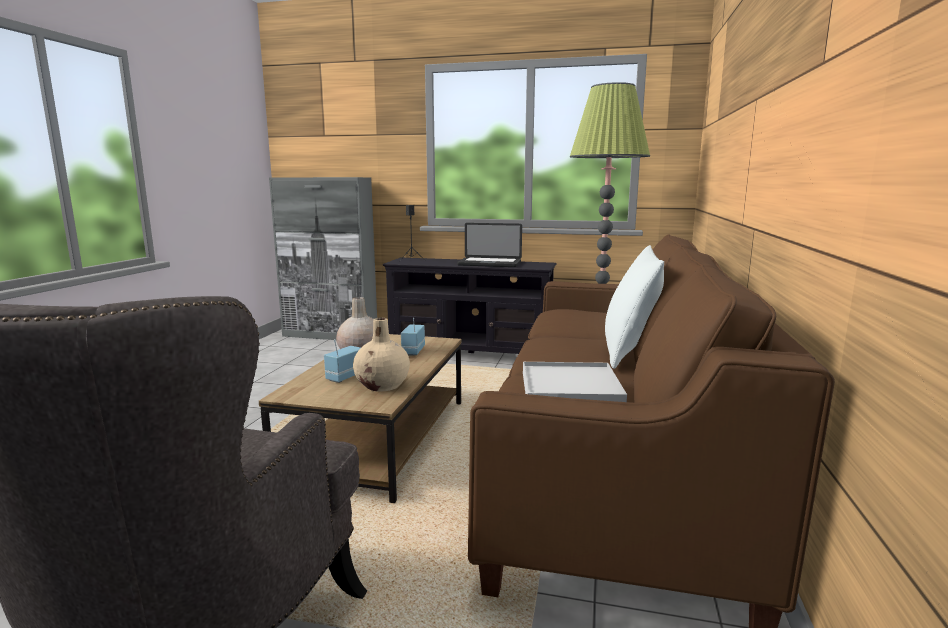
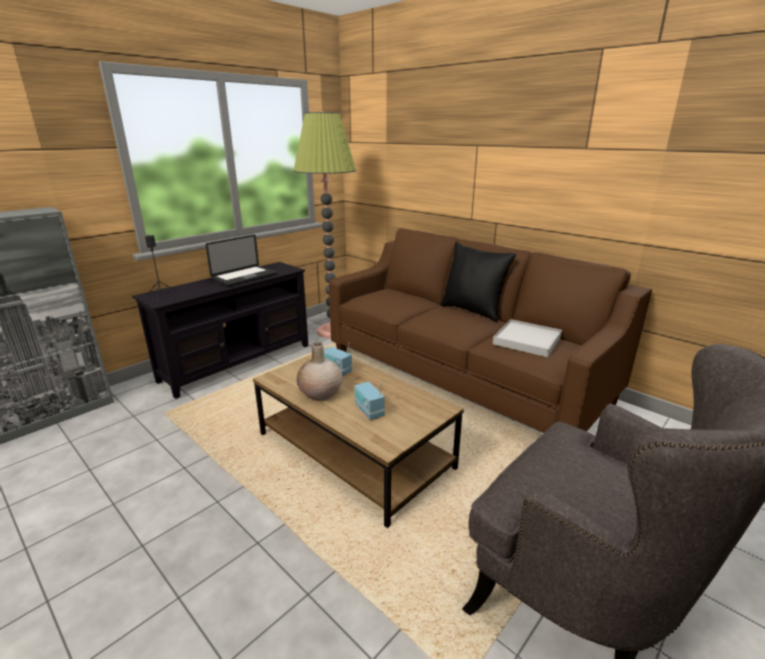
camera: 60 degrees left, 10 degrees up
beige vase [353,318,410,392] -> none
white pillow [605,245,664,369] -> black pillow [441,242,516,322]

